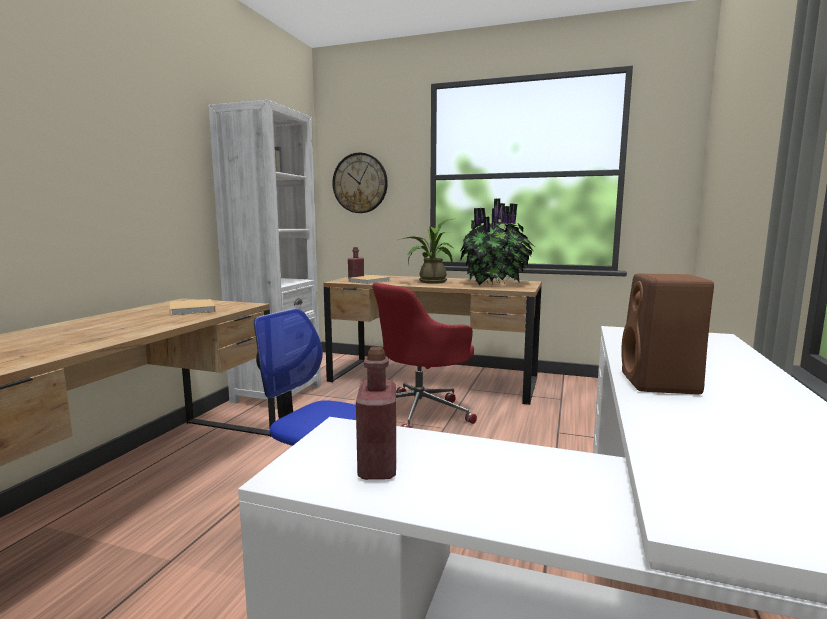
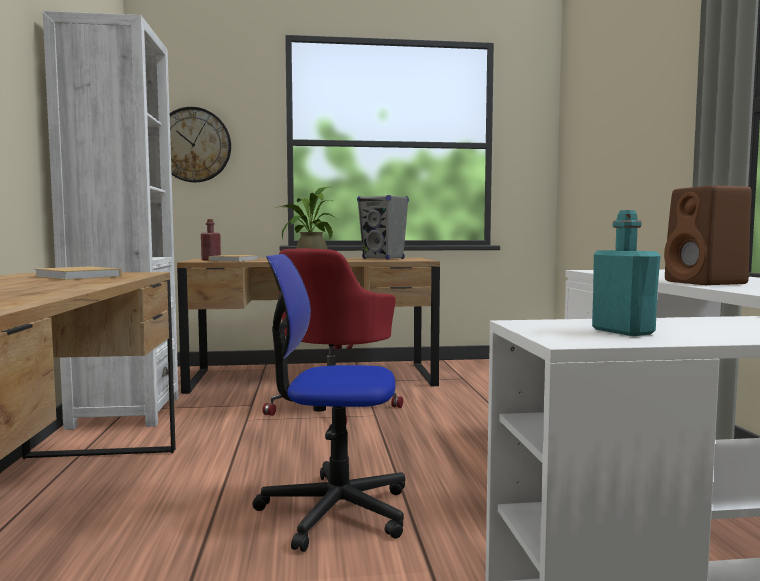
camera: 25 degrees left, 5 degrees down
red bottle [356,347,396,480] -> turquoise bottle [592,210,660,336]
potted plant [460,198,535,285] -> grey speaker [357,195,409,260]

